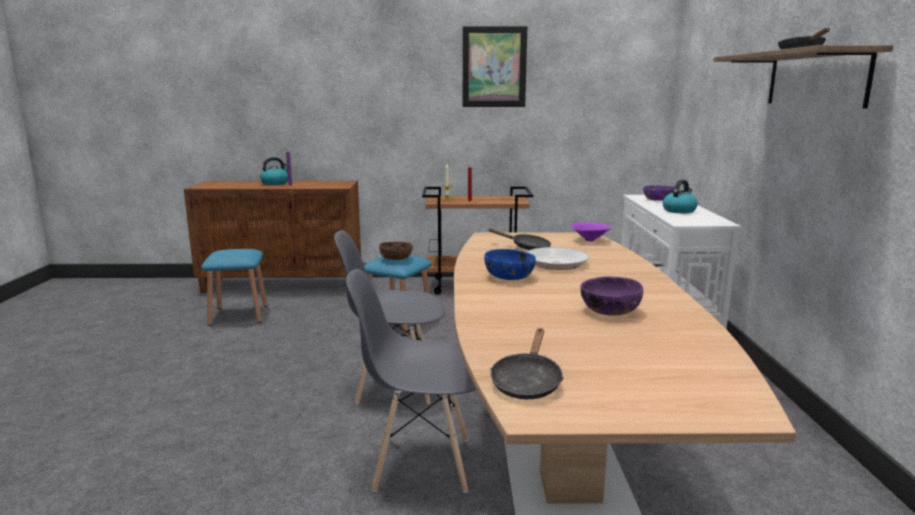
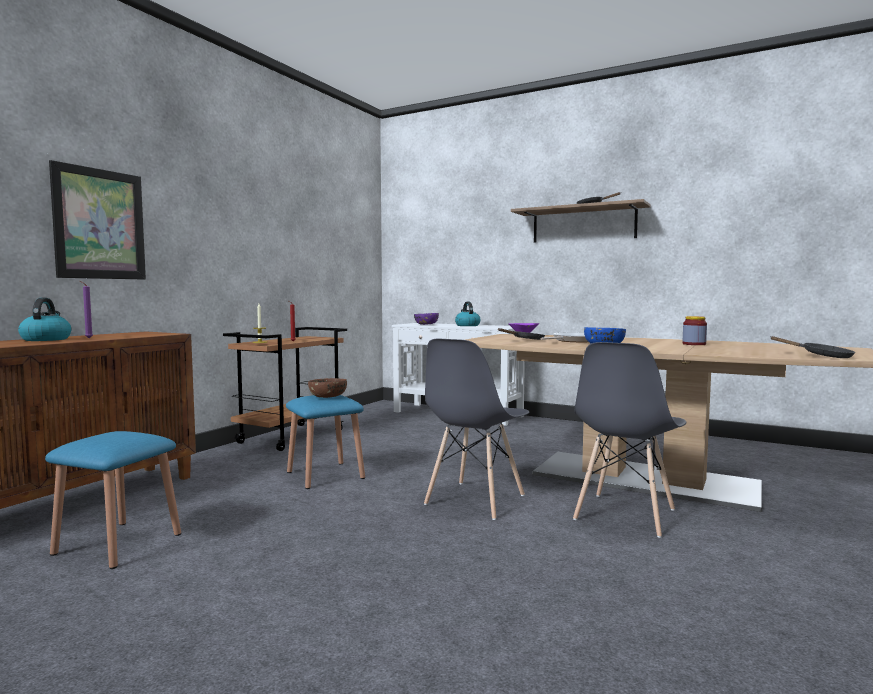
camera: 60 degrees left, 10 degrees down
picture [463,26,527,107] -> picture moved to [49,160,146,280]
purple bowl [580,276,643,316] -> jar [683,316,707,345]

